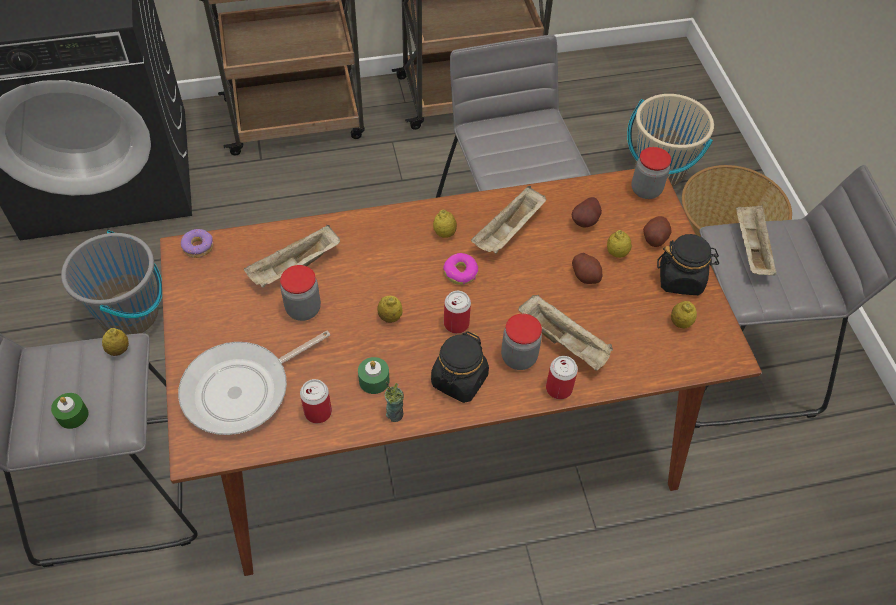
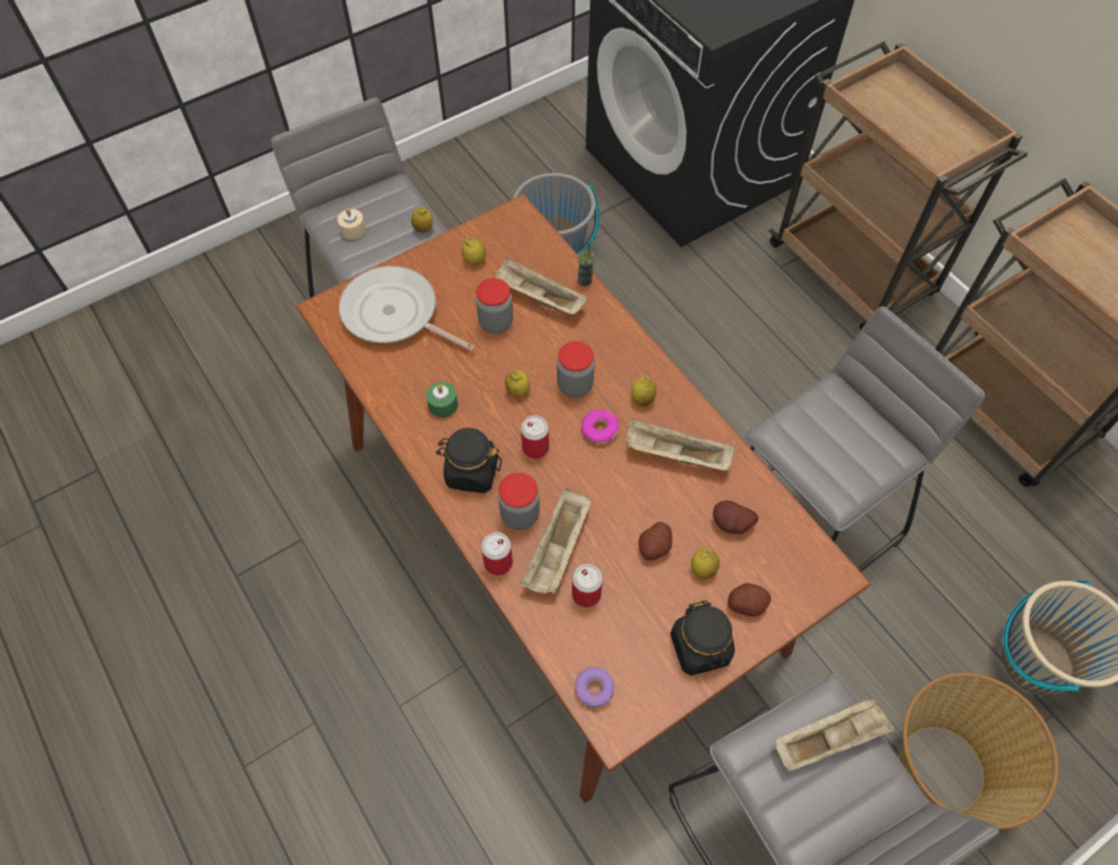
camera: 70 degrees right, 5 degrees up
green candle [51,393,88,429] -> beige candle [337,208,366,240]
donut [181,229,213,258] -> donut moved to [575,667,614,709]
can [300,379,332,424] -> can moved to [572,564,603,607]
cup [385,381,404,422] -> cup moved to [576,243,594,286]
jar [632,147,671,199] -> jar moved to [557,341,595,397]
lemon [671,301,697,328] -> lemon moved to [462,237,486,265]

